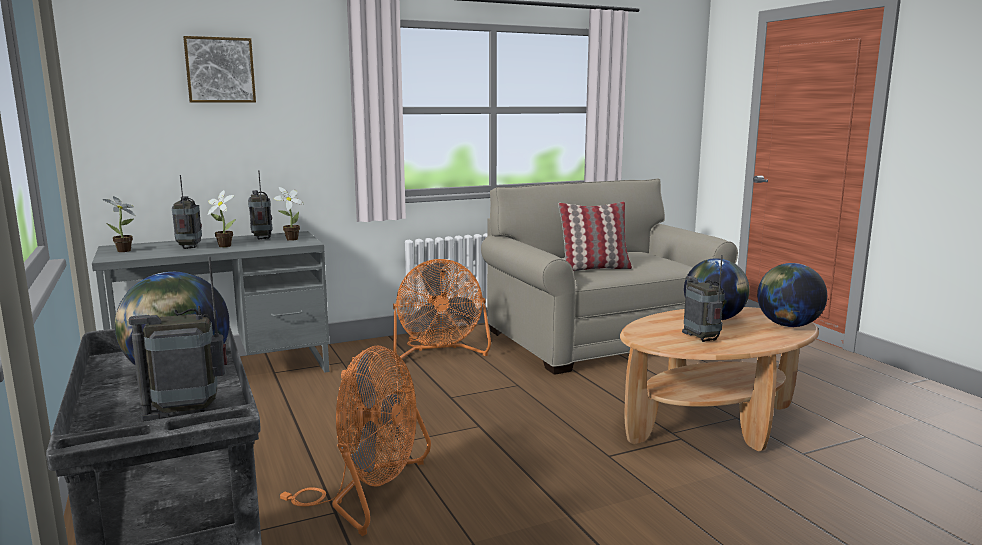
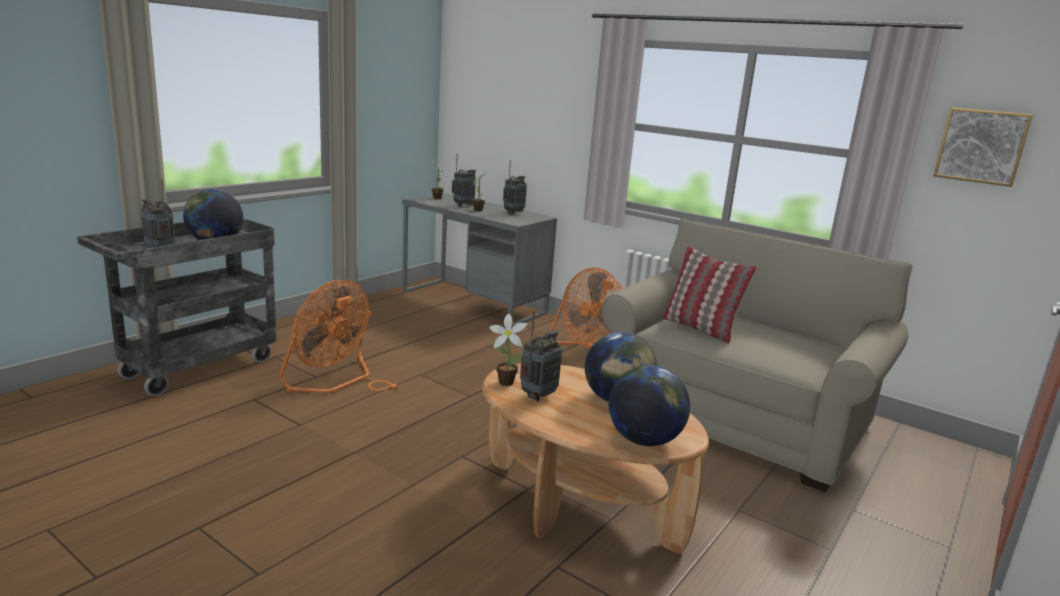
camera: 60 degrees right, 5 degrees up
picture [183,36,256,103] -> picture moved to [933,107,1033,187]
potted plant [273,187,304,241] -> potted plant moved to [489,313,528,386]
orange fan [280,346,431,536] -> orange fan turned 135 degrees clockwise [280,280,398,393]

